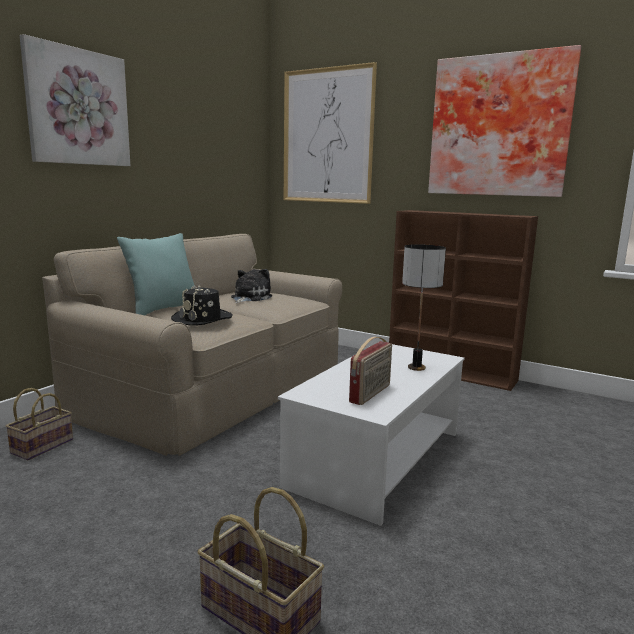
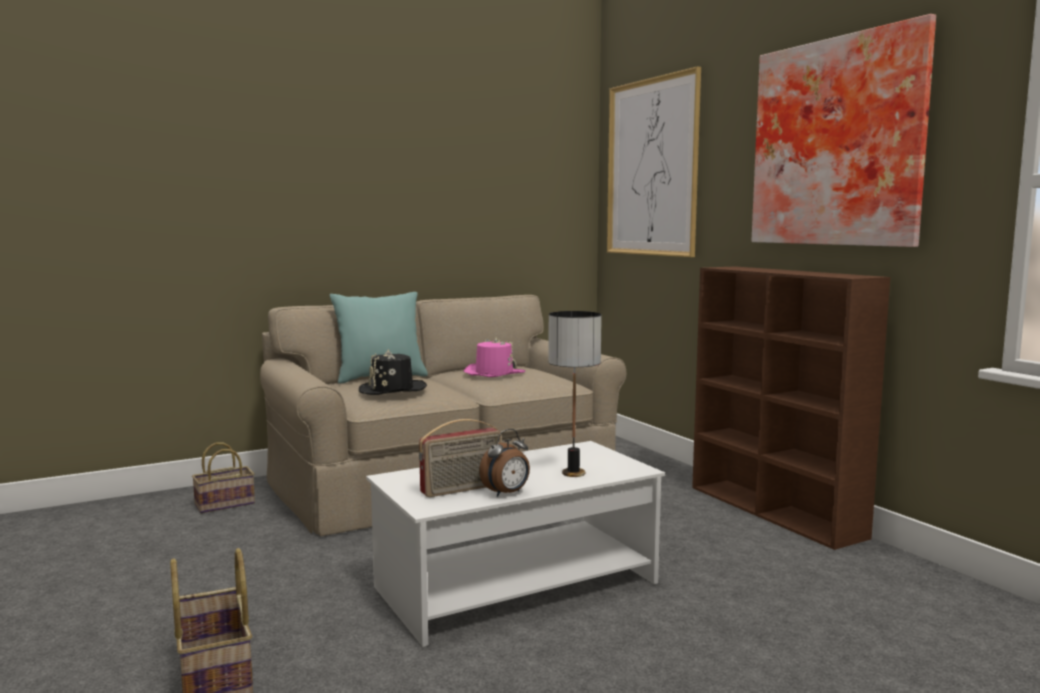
camera: 30 degrees right, 5 degrees down
picture [20,34,130,166] -> none
plush toy [231,269,272,303] -> pink hat [463,337,525,377]
none -> alarm clock [479,429,530,497]

